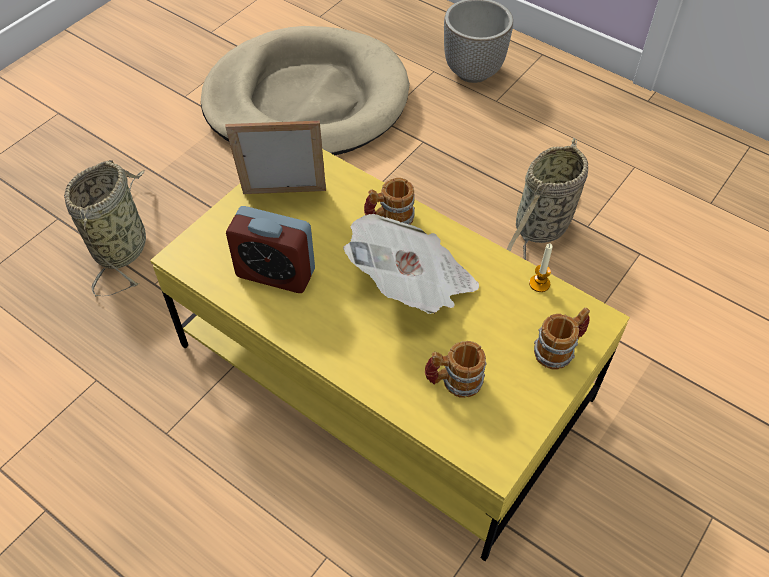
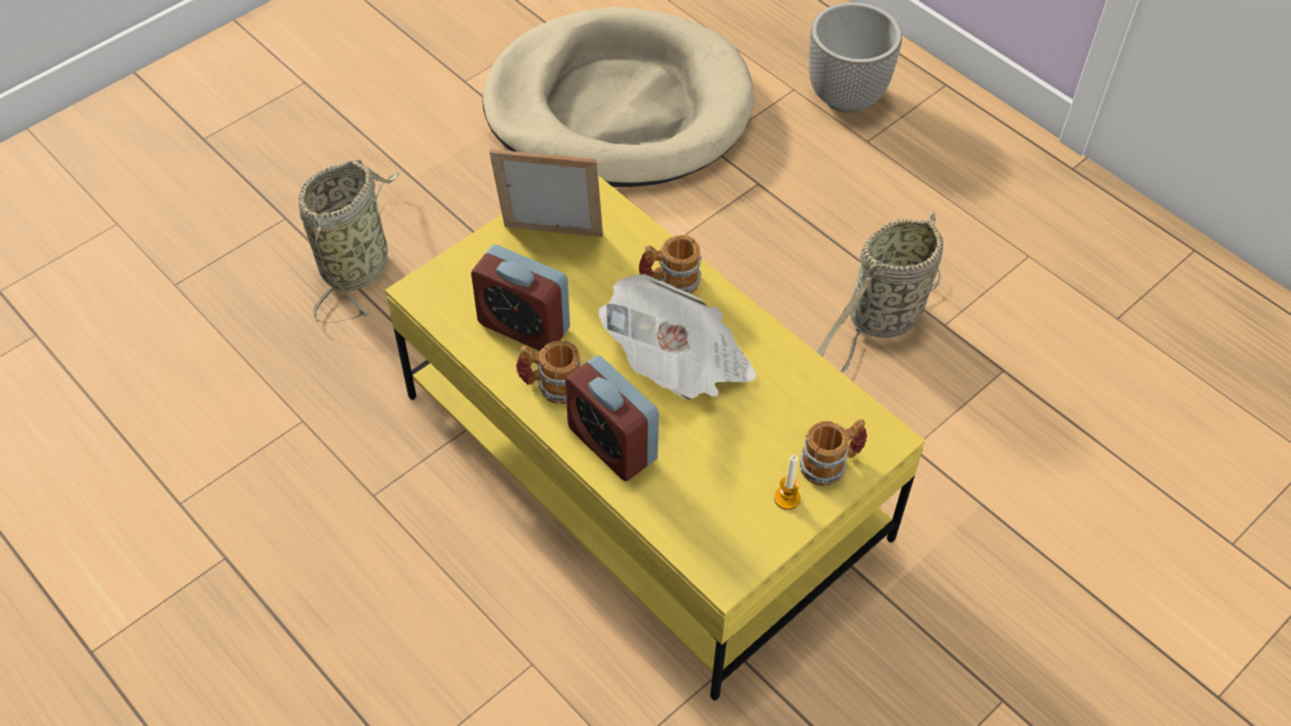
camera: 10 degrees right, 0 degrees up
mug [425,341,487,398] -> mug moved to [516,341,582,404]
candle [529,243,553,292] -> candle moved to [774,454,801,510]
none -> alarm clock [565,355,659,481]

